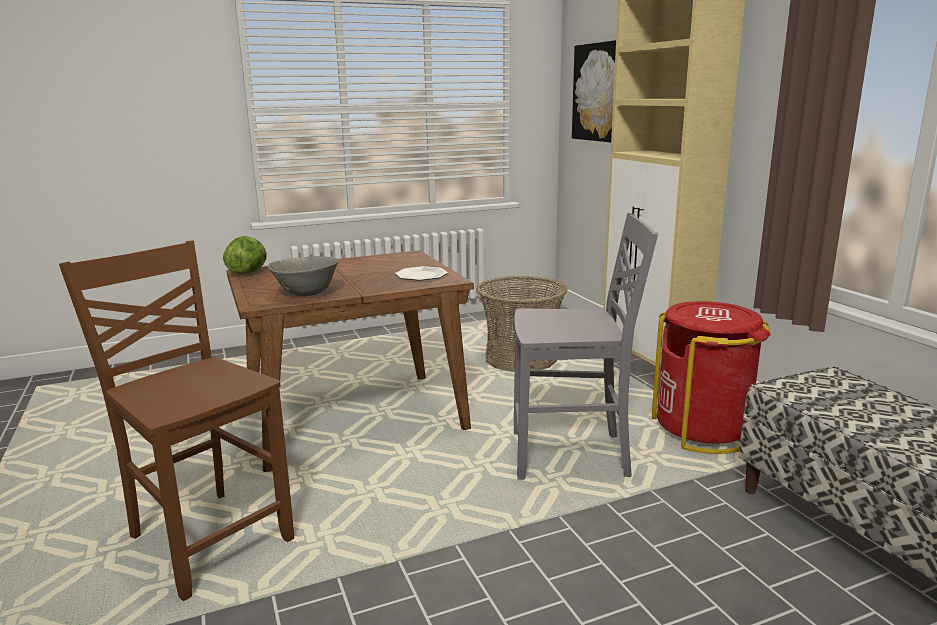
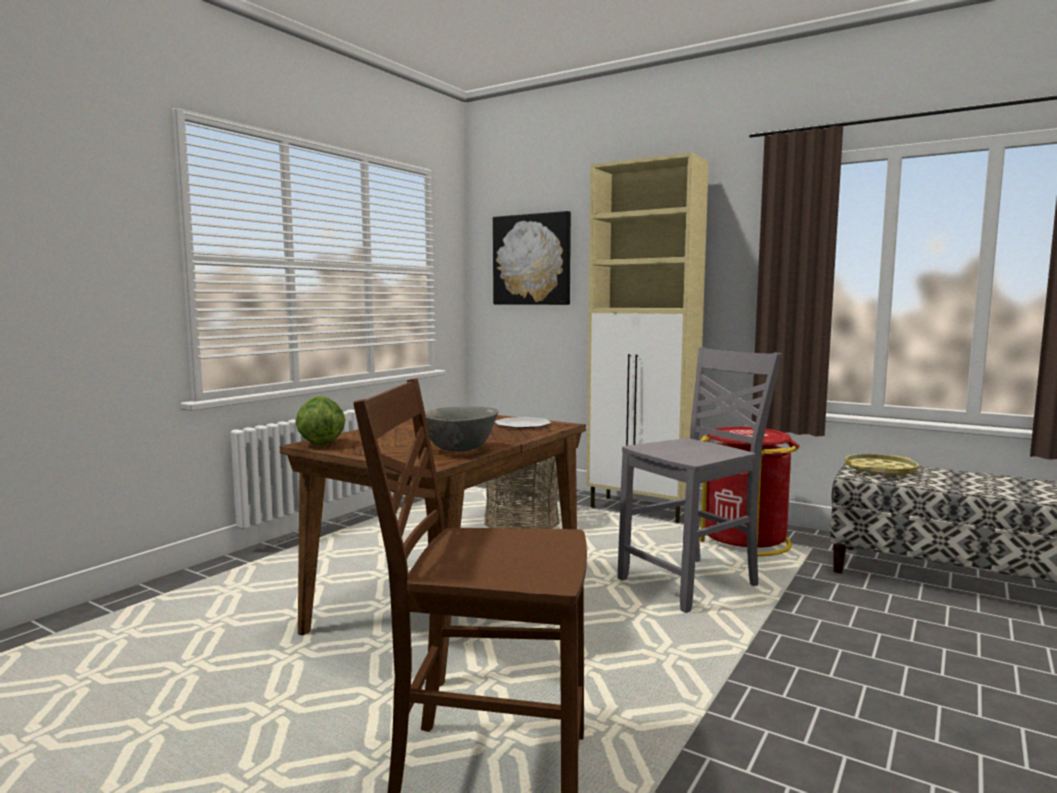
camera: 35 degrees left, 10 degrees down
none -> yellow tray [845,454,919,477]

